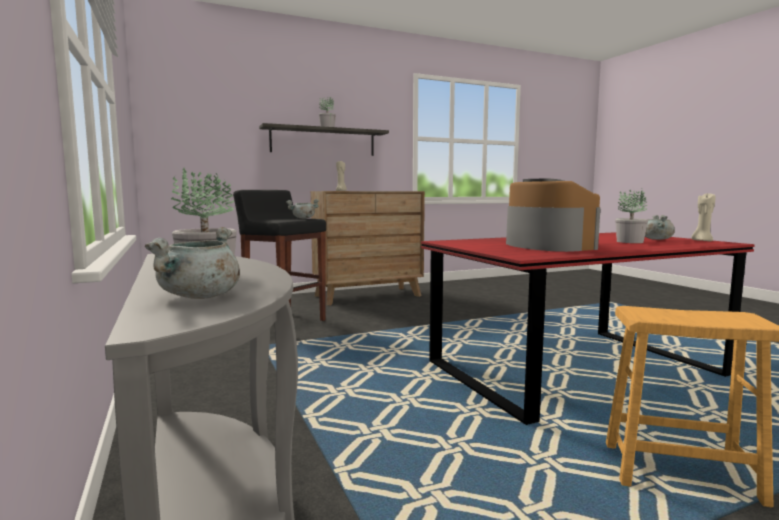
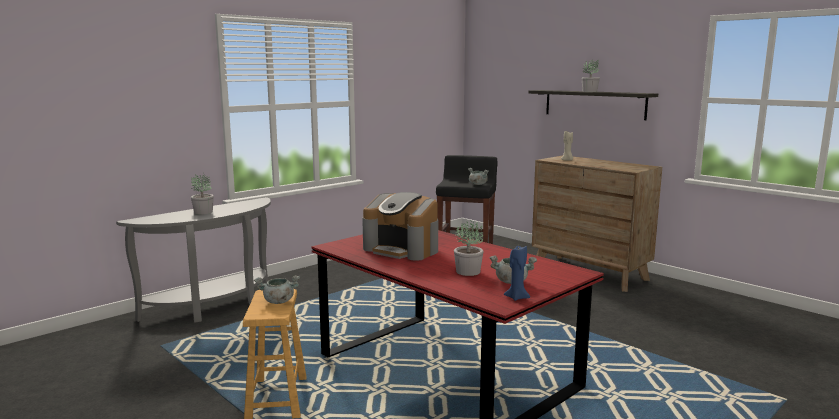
camera: 70 degrees right, 5 degrees up
grey cooking pot [145,227,240,299] -> grey cooking pot moved to [254,276,300,304]
coffee machine [506,179,601,252] -> coffee machine turned 75 degrees clockwise [362,192,438,261]
beige candle [691,193,715,241] -> blue candle [504,246,530,301]

